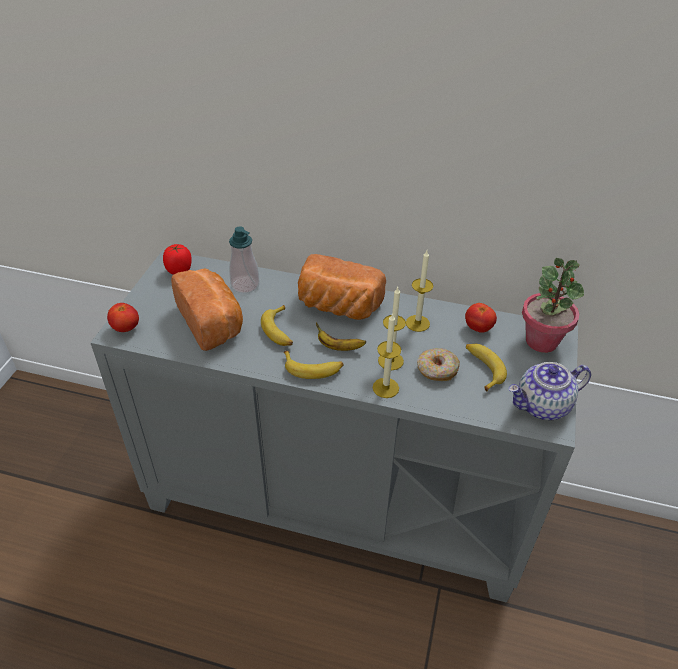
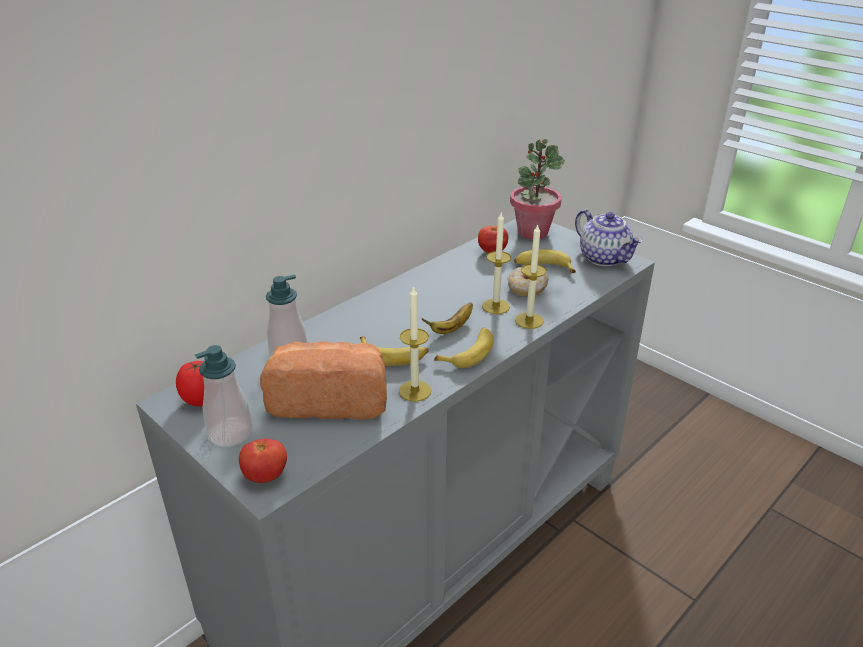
camera: 60 degrees left, 10 degrees down
bread [298,254,386,320] -> none
candle [406,251,433,332] -> candle moved to [399,286,431,402]
teapot [508,362,591,420] -> teapot turned 45 degrees counterclockwise [575,209,643,266]
none -> soap dispenser [195,345,253,447]

